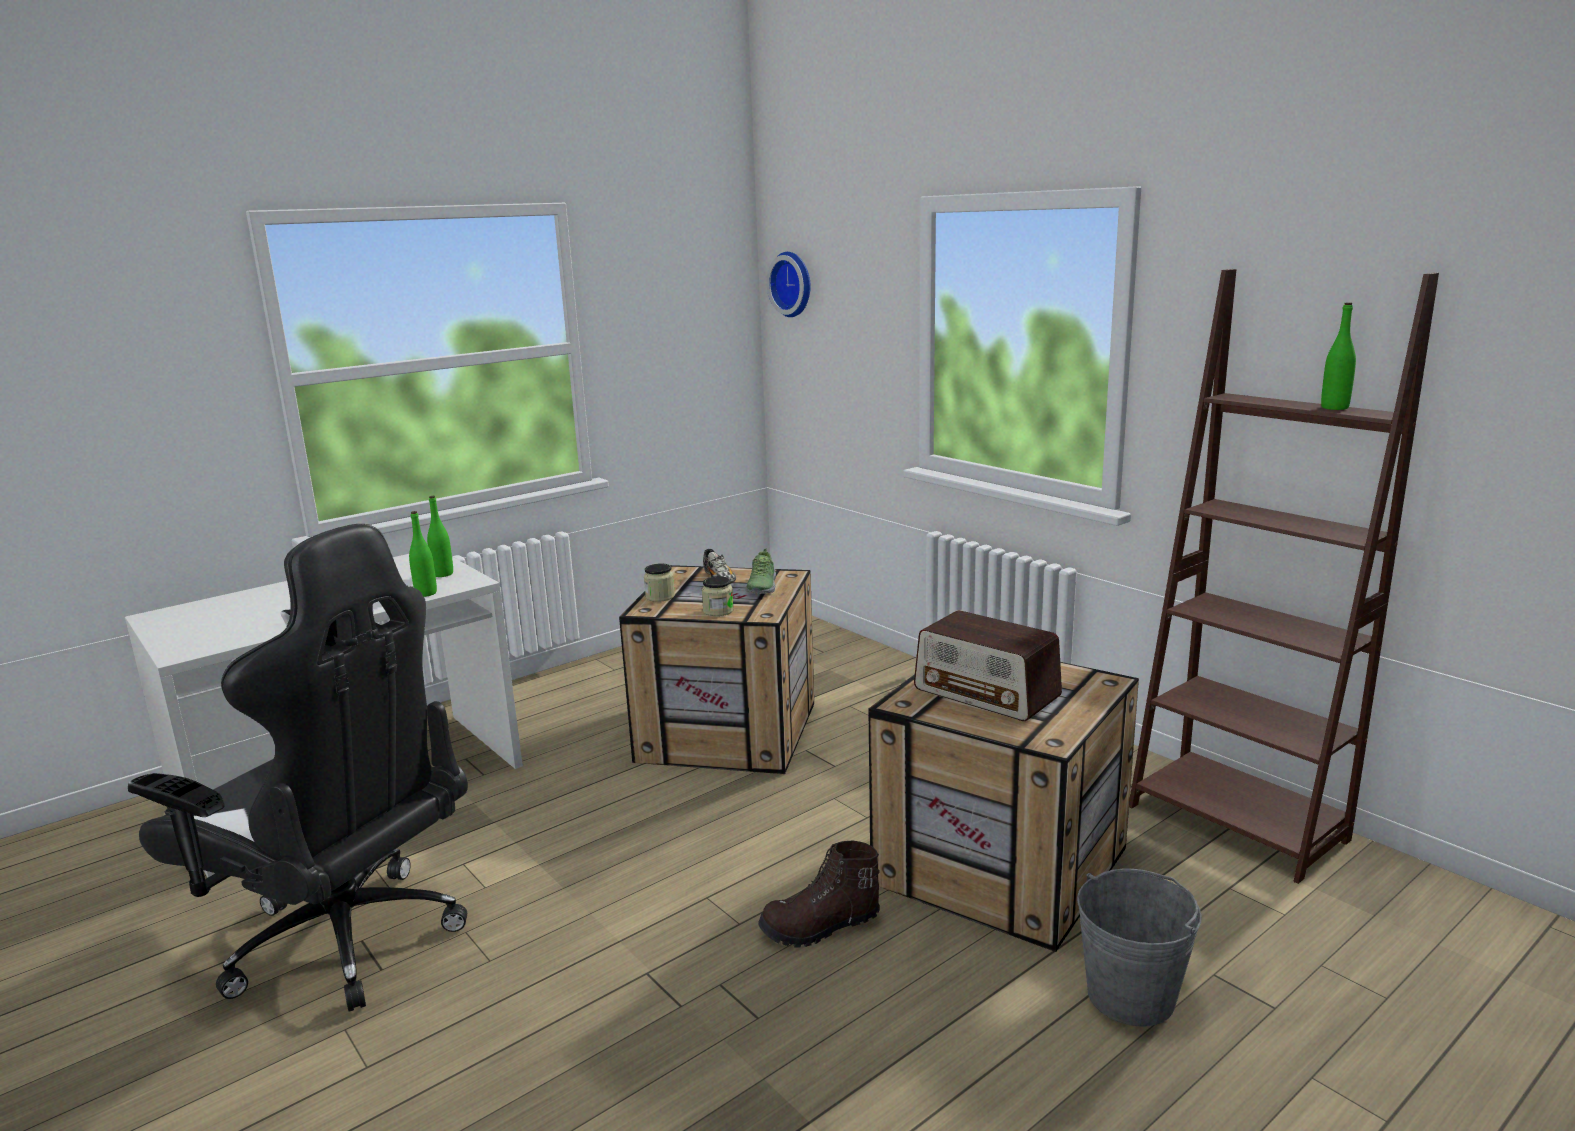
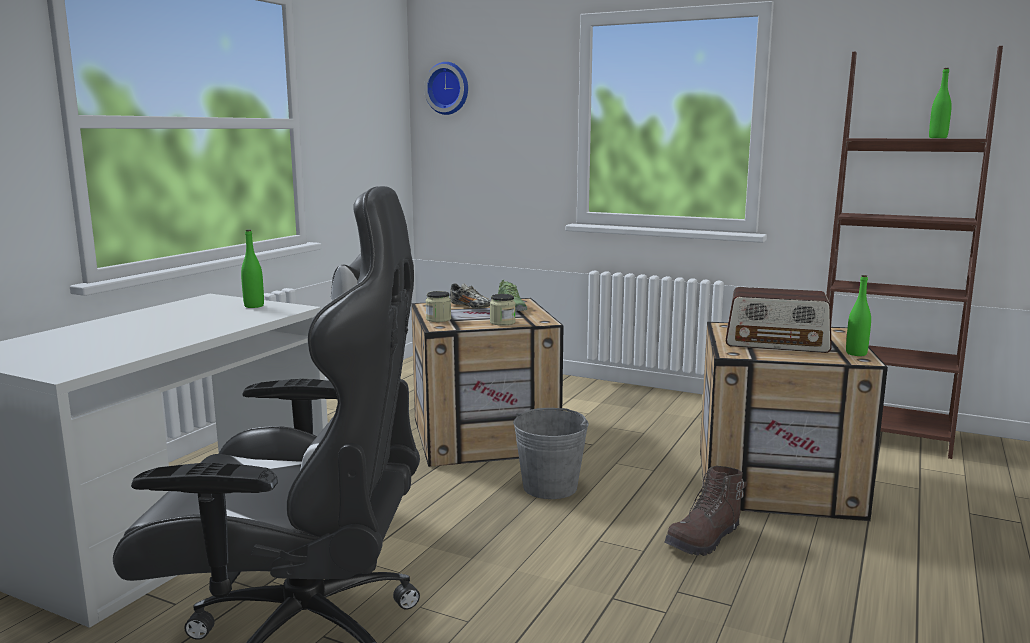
camera: 25 degrees left, 5 degrees down
green bottle [409,511,437,597] -> green bottle moved to [846,275,871,356]
grey bucket [1077,869,1202,1027] -> grey bucket moved to [513,408,589,499]

